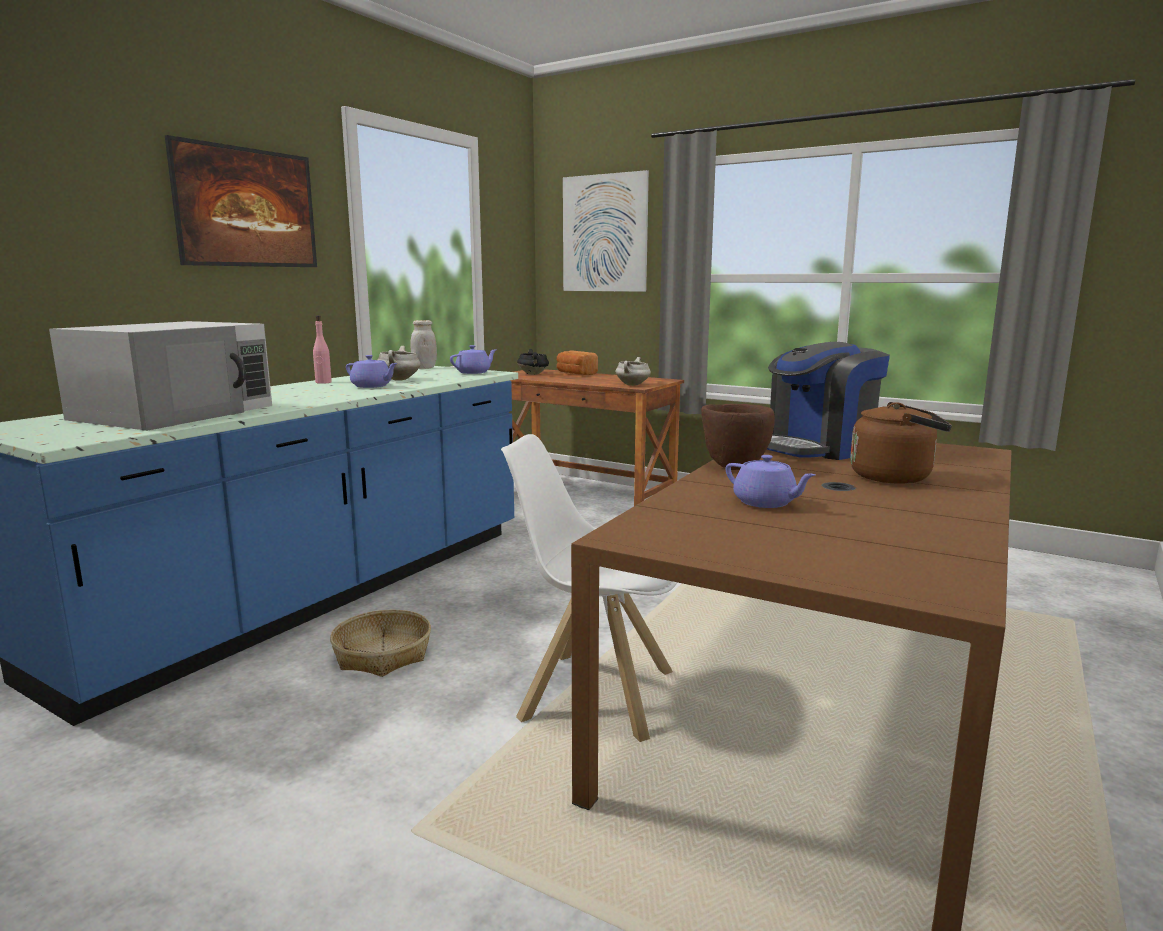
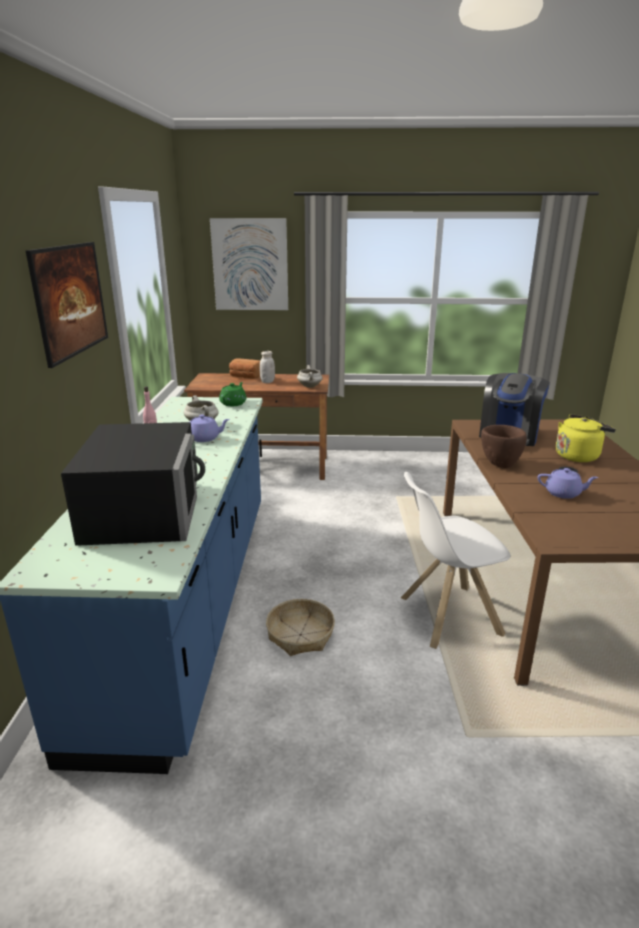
camera: 30 degrees left, 10 degrees up
white microwave [49,321,272,431] -> black microwave [61,422,205,546]
white jar [410,320,437,369] -> white jar moved to [259,351,275,383]
purple teapot [450,345,497,374] -> green teapot [219,382,247,406]
black cooking pot [517,349,549,375] -> none
brown kettle [850,402,952,484] -> yellow kettle [556,414,616,462]

